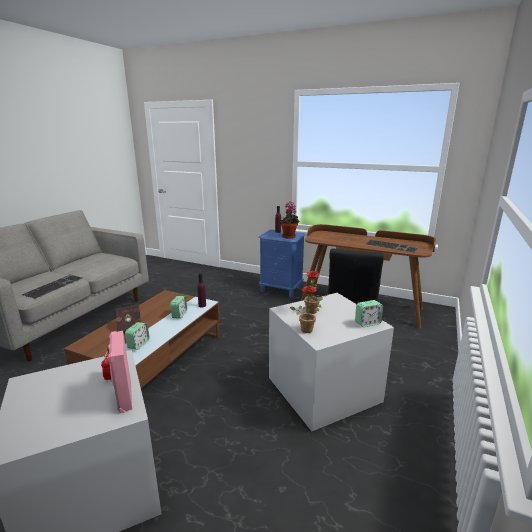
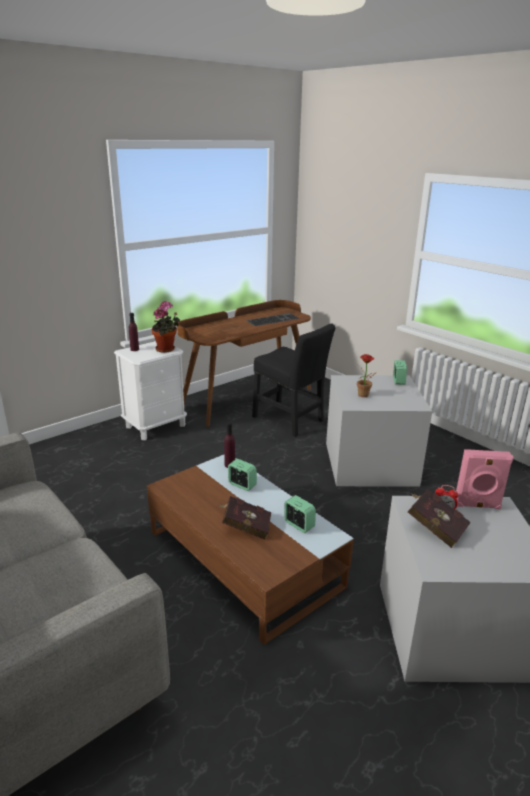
camera: 65 degrees left, 5 degrees up
keyboard [22,275,82,299] -> none
blue nightstand [259,229,305,298] -> white nightstand [114,341,187,440]
potted plant [290,286,323,333] -> none
none -> red book [408,488,471,548]

